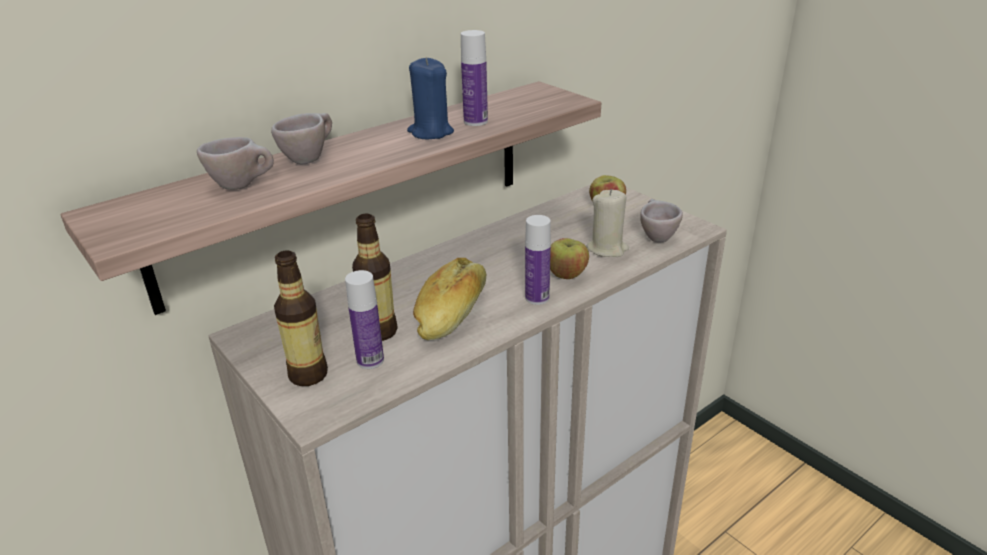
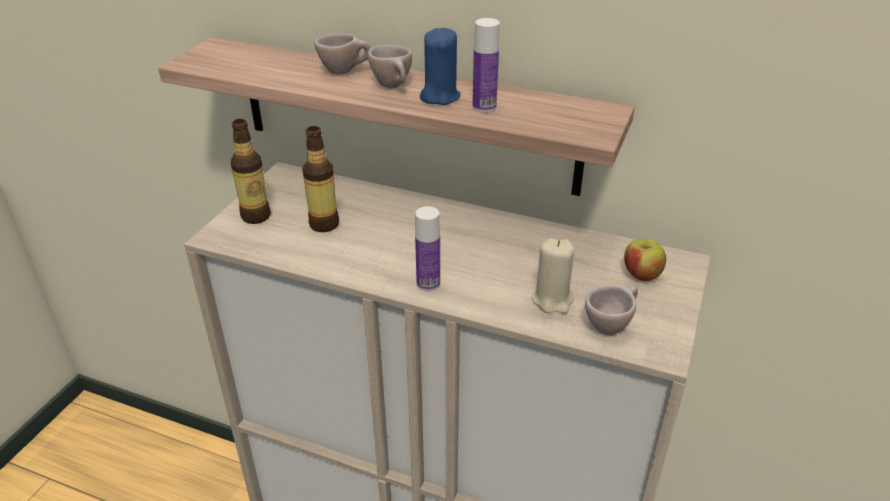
camera: 60 degrees right, 5 degrees up
beige cup [197,137,274,190] -> beige cup moved to [368,45,412,89]
bottle [345,270,384,369] -> none
bread [413,258,486,340] -> none
apple [550,238,589,279] -> none

